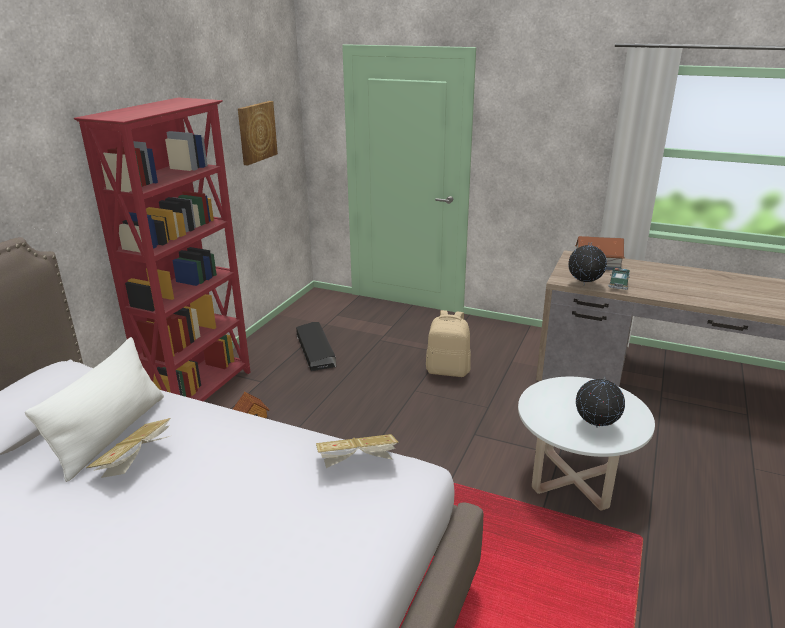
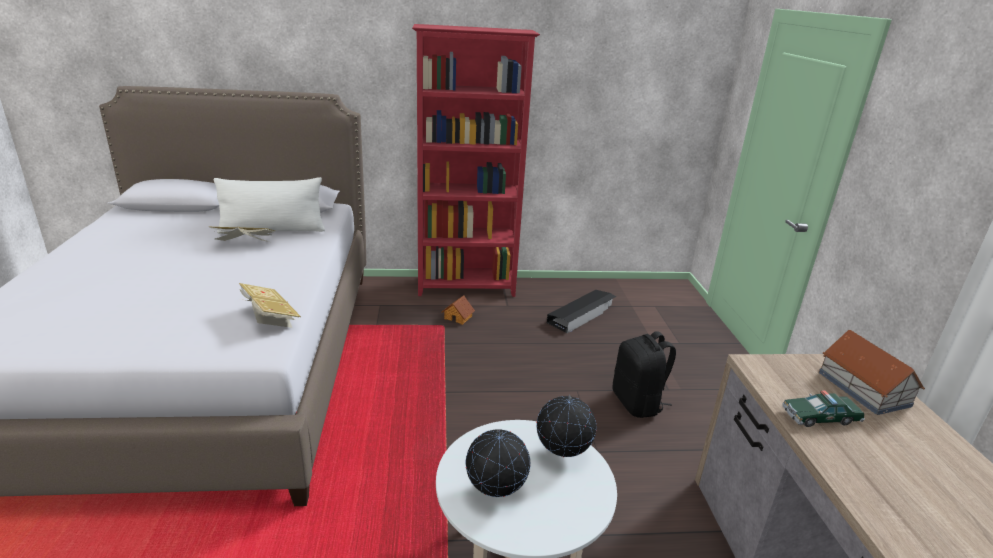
camera: 60 degrees right, 0 degrees up
picture [238,101,278,166] -> none
beige backpack [426,310,471,377] -> black backpack [612,331,676,418]
globe [568,242,607,284] -> globe moved to [536,395,596,457]

